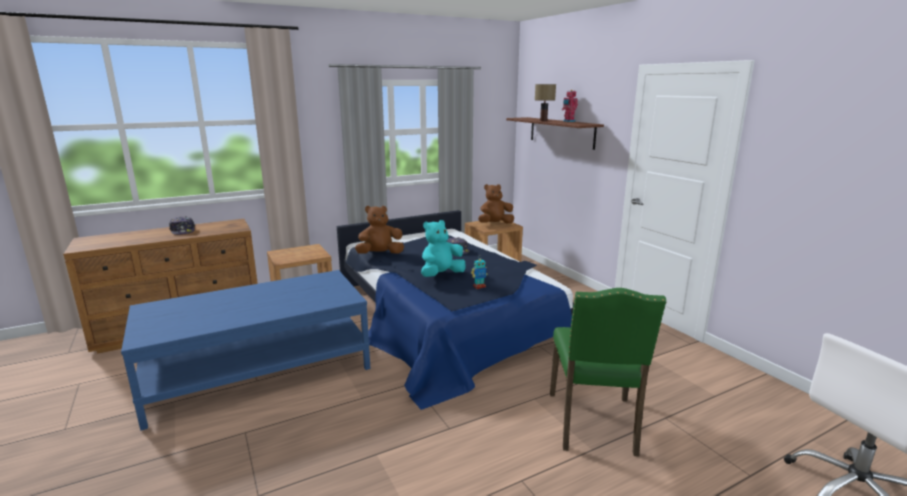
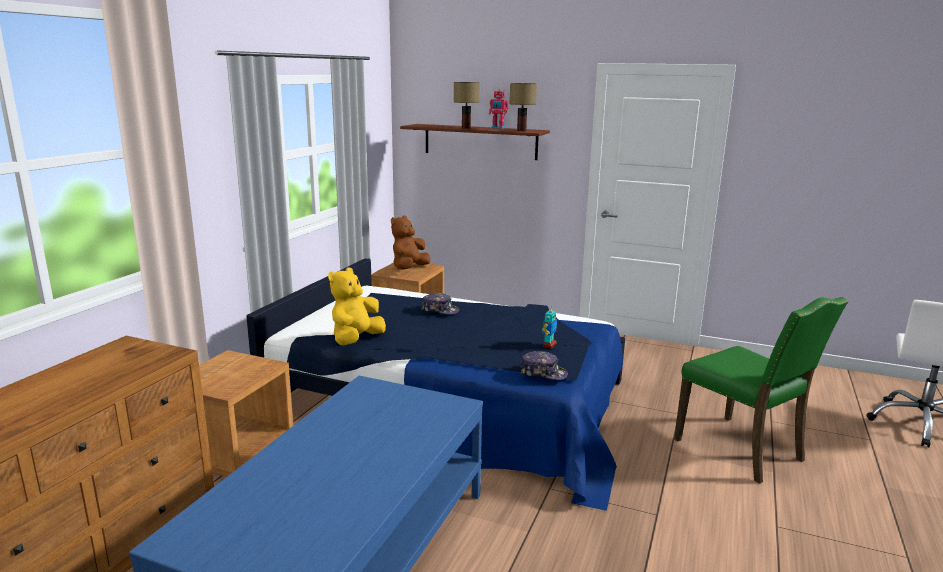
camera: 40 degrees left, 0 degrees up
cap [169,216,195,235] -> cap moved to [520,351,568,380]
brown plush toy [355,206,404,254] -> yellow plush toy [328,268,386,346]
turquoise plush toy [421,220,466,277] -> none
none -> table lamp [510,83,537,131]

